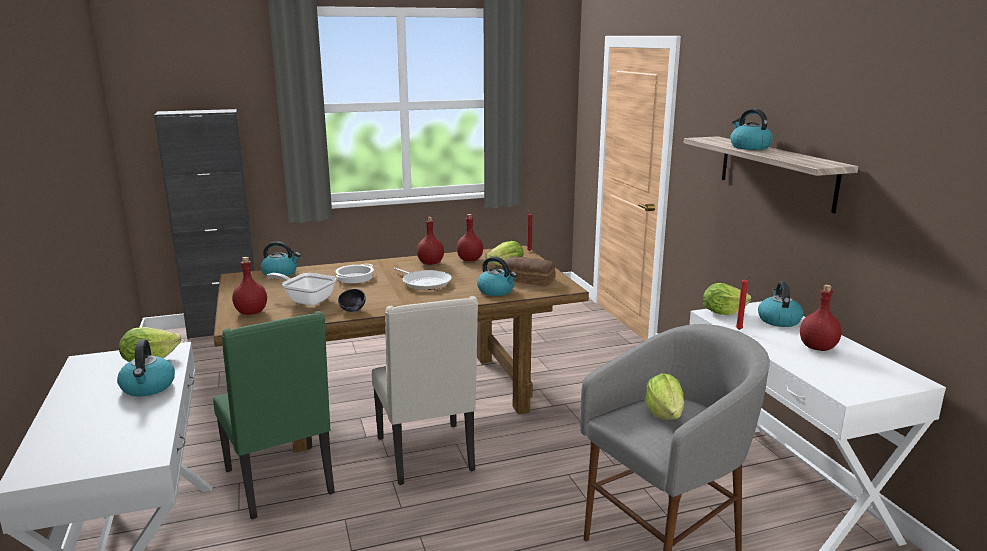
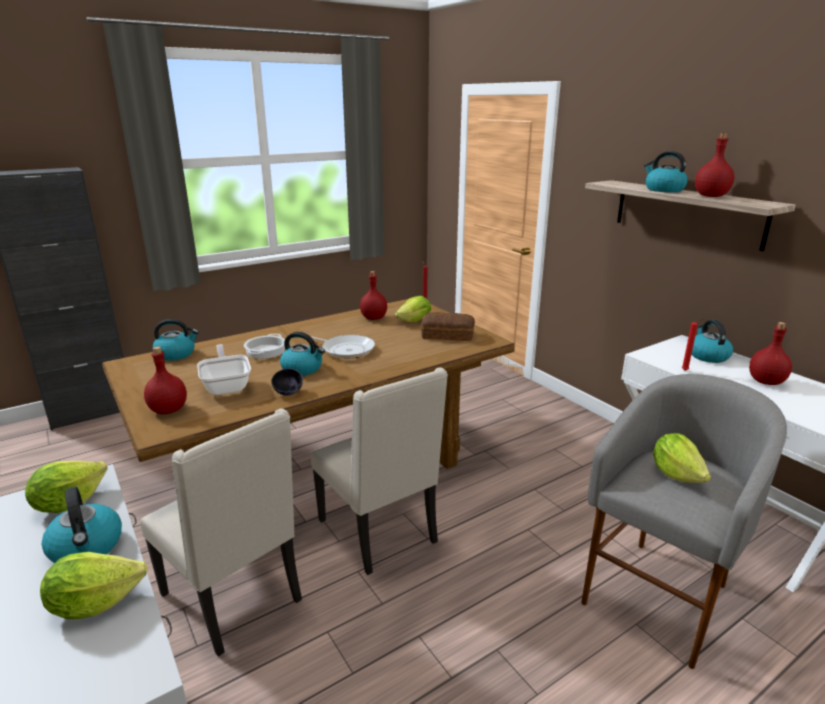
camera: 15 degrees left, 5 degrees up
green chair [213,311,335,519] -> beige chair [140,408,302,657]
frying pan [266,273,336,306] -> frying pan turned 60 degrees clockwise [197,344,251,395]
red bottle [417,217,444,265] -> red bottle moved to [695,133,734,197]
kettle [477,257,517,296] -> kettle moved to [280,332,325,376]
lettuce [703,283,751,315] -> lettuce moved to [40,552,147,619]

